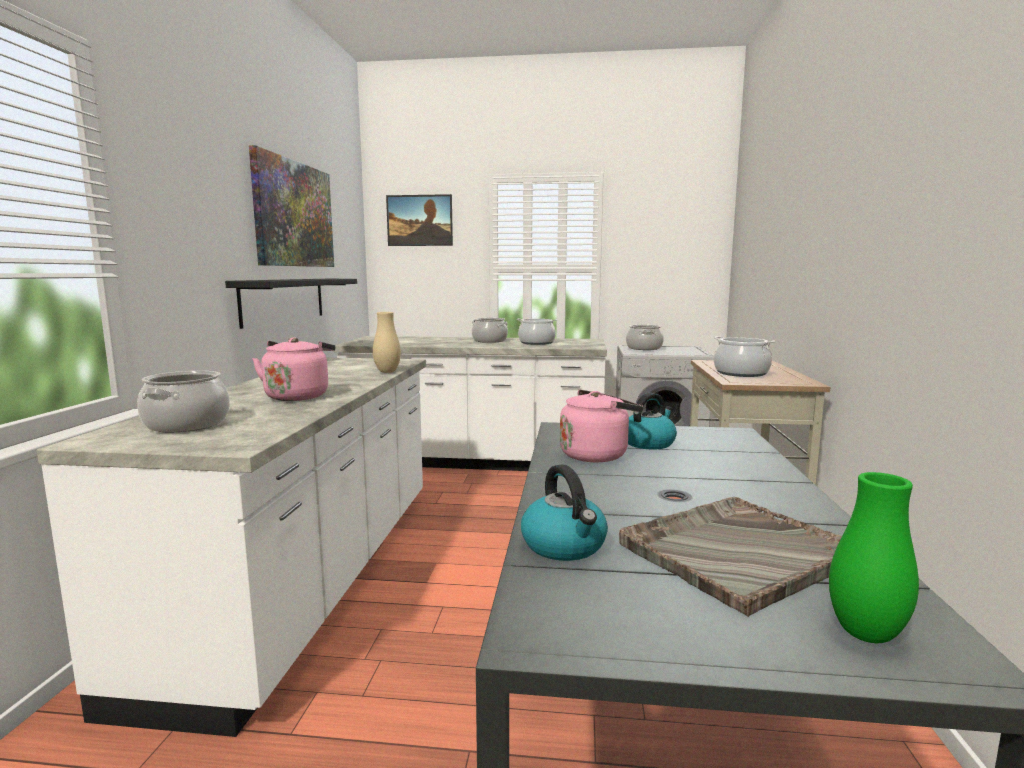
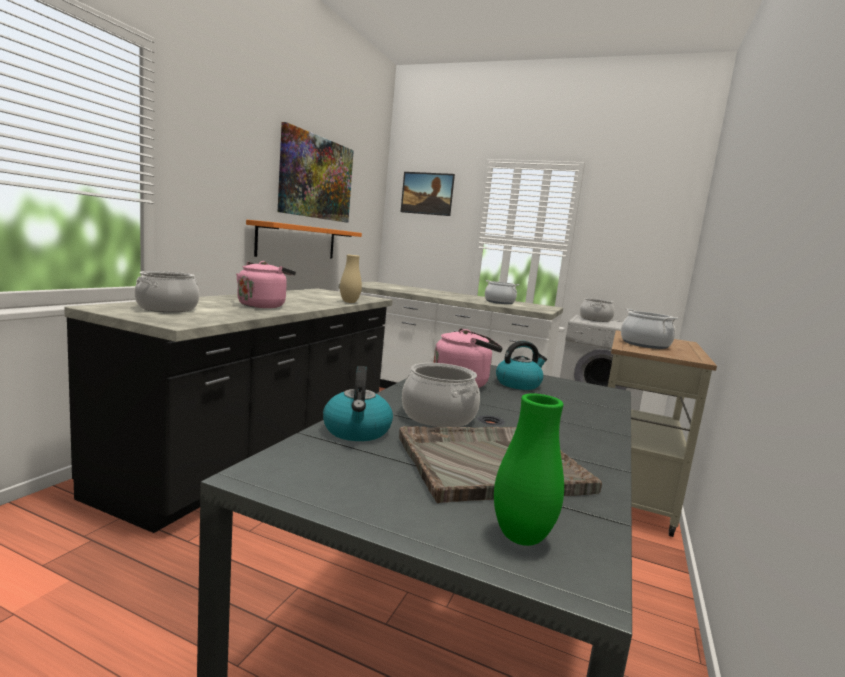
camera: 15 degrees right, 0 degrees up
white counter [37,358,426,737] -> black counter [64,288,393,533]
black shelf [225,279,357,329] -> orange shelf [246,220,362,259]
cooking pot [472,318,508,343] -> cooking pot moved to [402,363,480,427]

